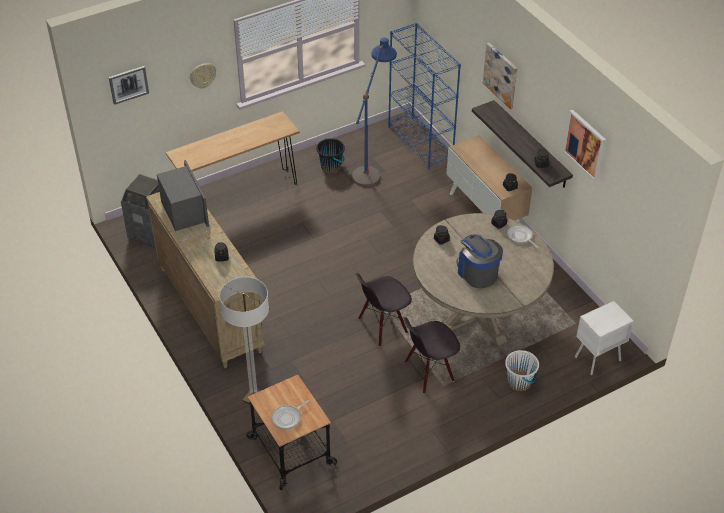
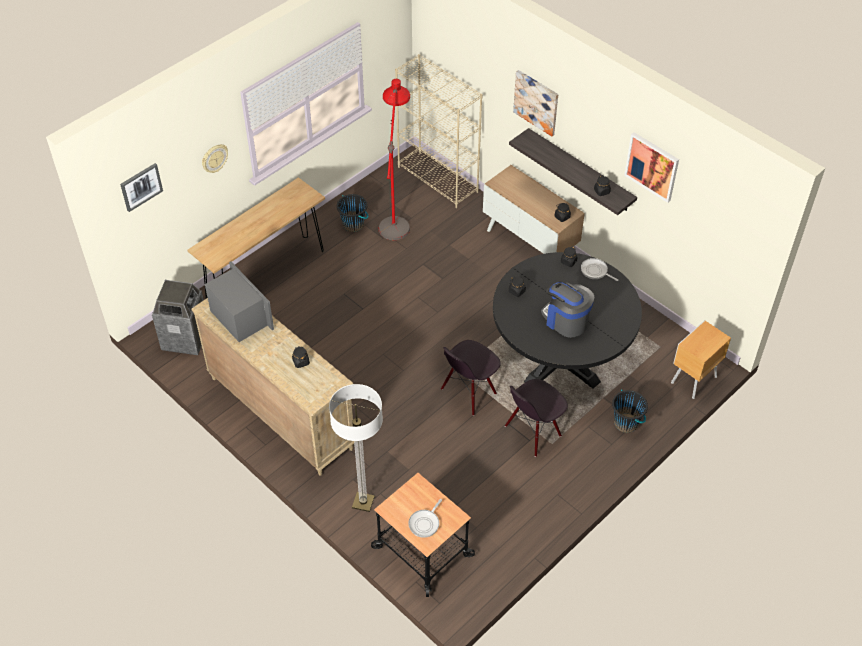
camera: 15 degrees left, 5 degrees up
blue floor lamp [351,37,397,187] -> red floor lamp [379,79,410,240]
blue bookcase [388,23,461,170] -> beige bookcase [395,54,483,208]
beige dining table [413,213,554,347] -> black dining table [493,252,642,389]
white bucket [505,349,539,392] -> black bucket [612,390,648,433]
white nightstand [575,301,633,375] -> brown nightstand [671,320,731,399]

